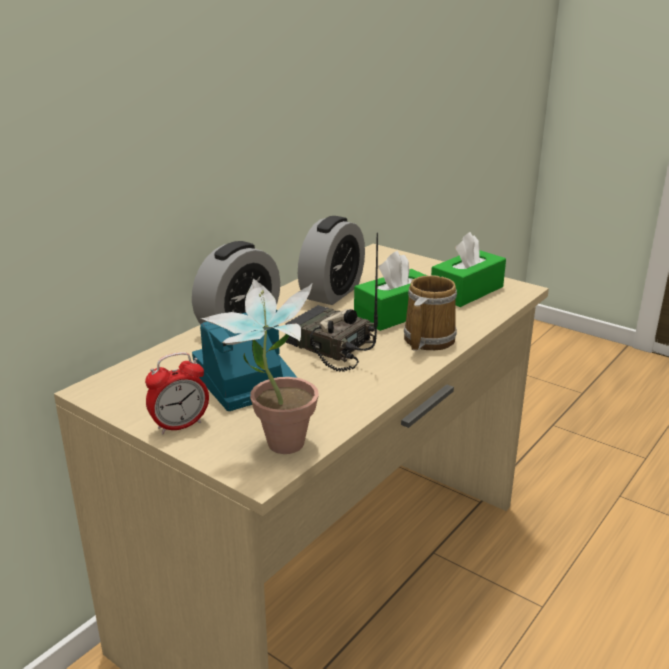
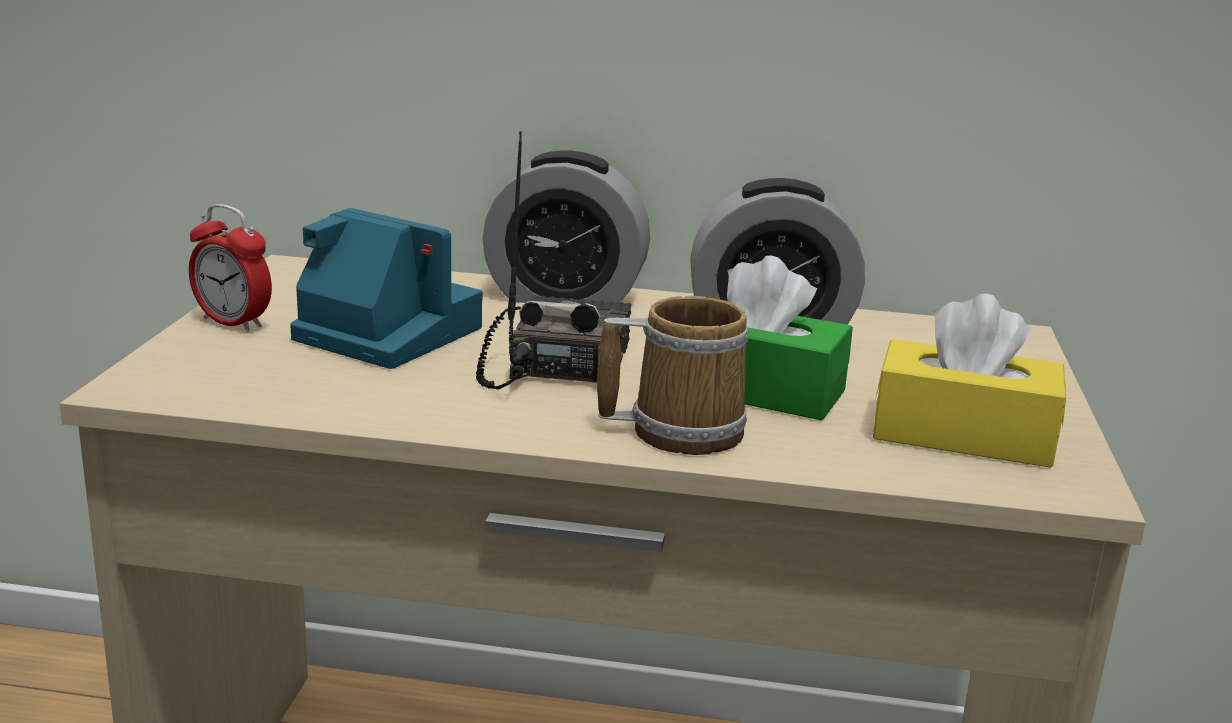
camera: 60 degrees right, 5 degrees down
potted plant [201,278,319,454] -> none
green tissue box [431,232,506,307] -> yellow tissue box [873,294,1066,468]

